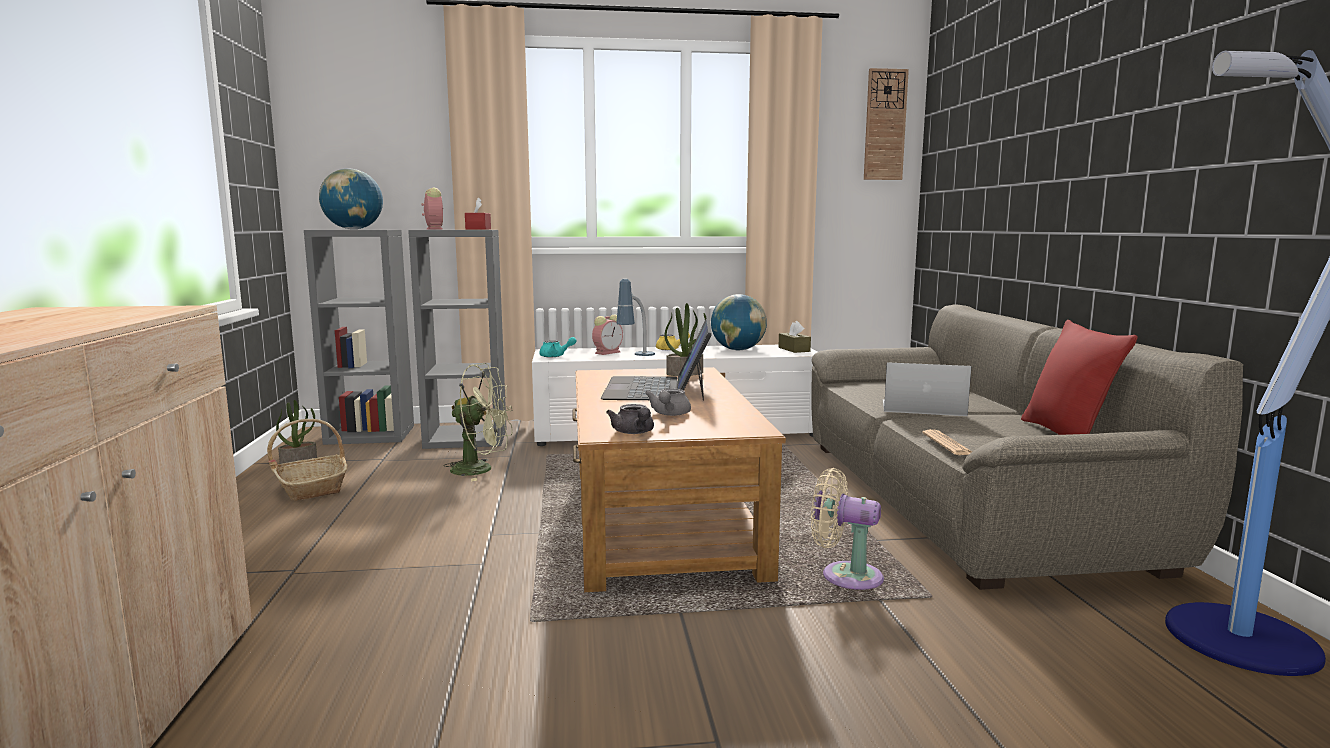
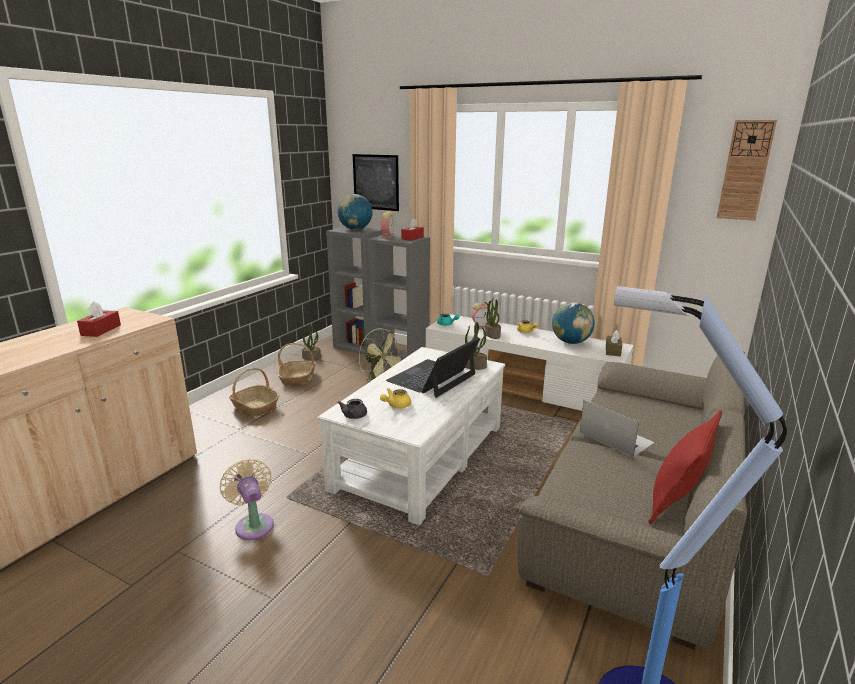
camera: 35 degrees right, 10 degrees up
brown coffee table [572,367,786,592] -> white coffee table [317,347,505,525]
table lamp [616,279,655,356] -> potted plant [485,297,501,339]
grey teapot [645,389,691,416] -> yellow teapot [380,388,411,409]
beige fan [811,468,884,590] -> beige fan moved to [220,459,274,540]
newspaper [922,429,972,455] -> none
none -> red tissue box [77,302,121,337]
none -> basket [229,368,280,417]
none -> picture [353,154,399,211]

